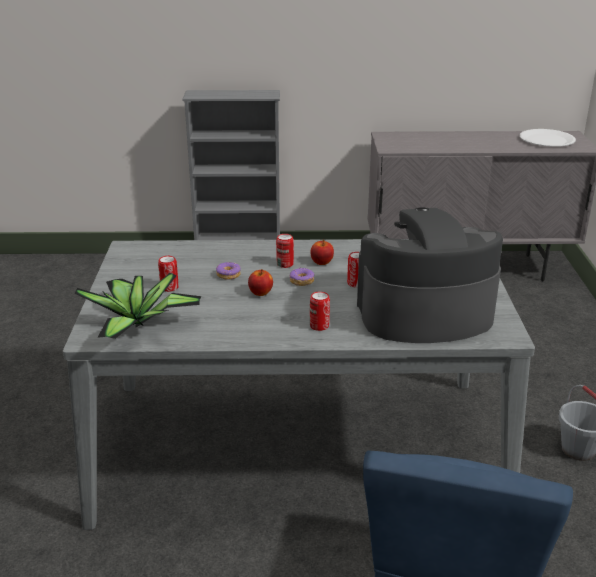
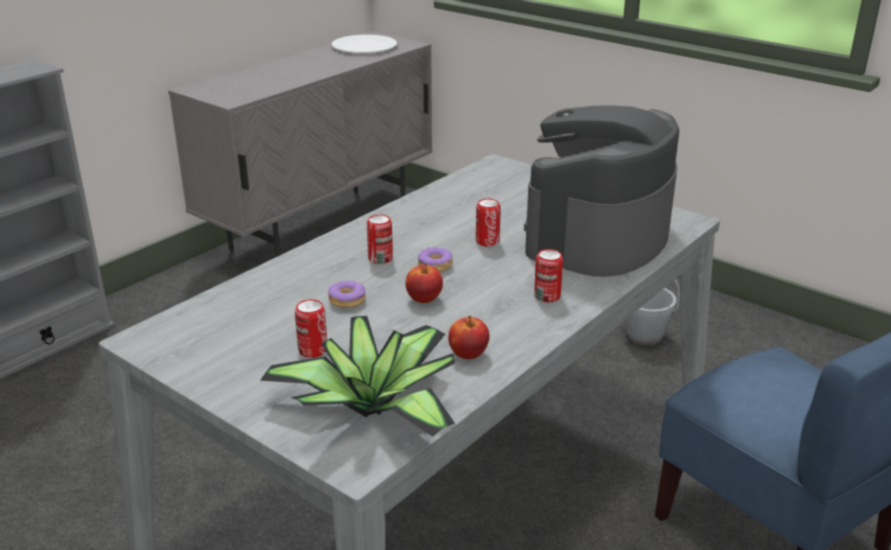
camera: 50 degrees left, 0 degrees up
apple [310,240,334,265] -> apple moved to [448,315,489,359]

